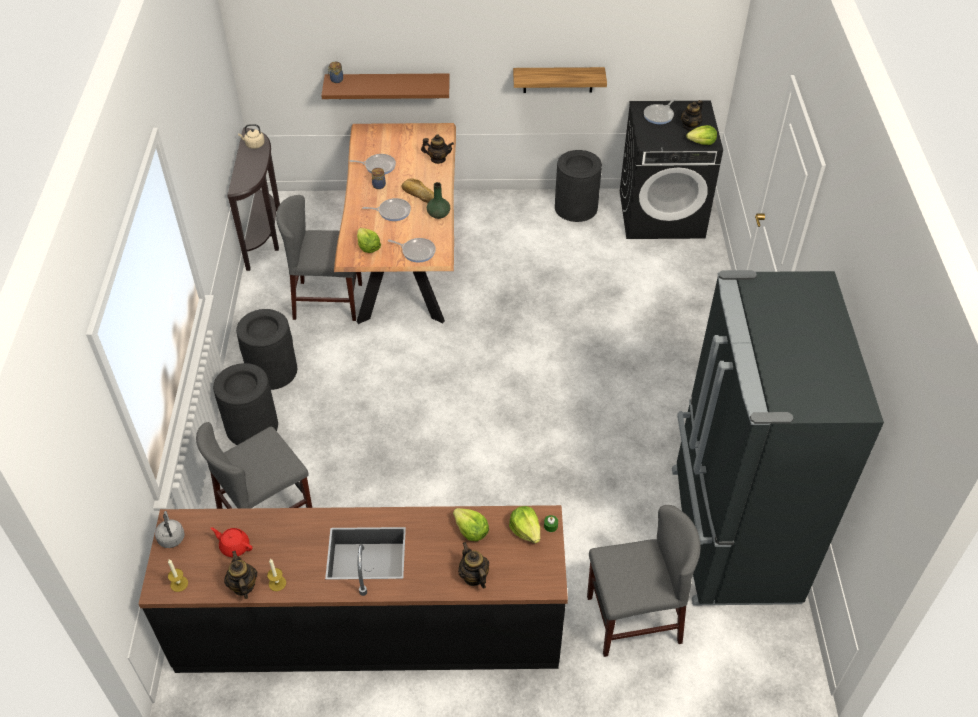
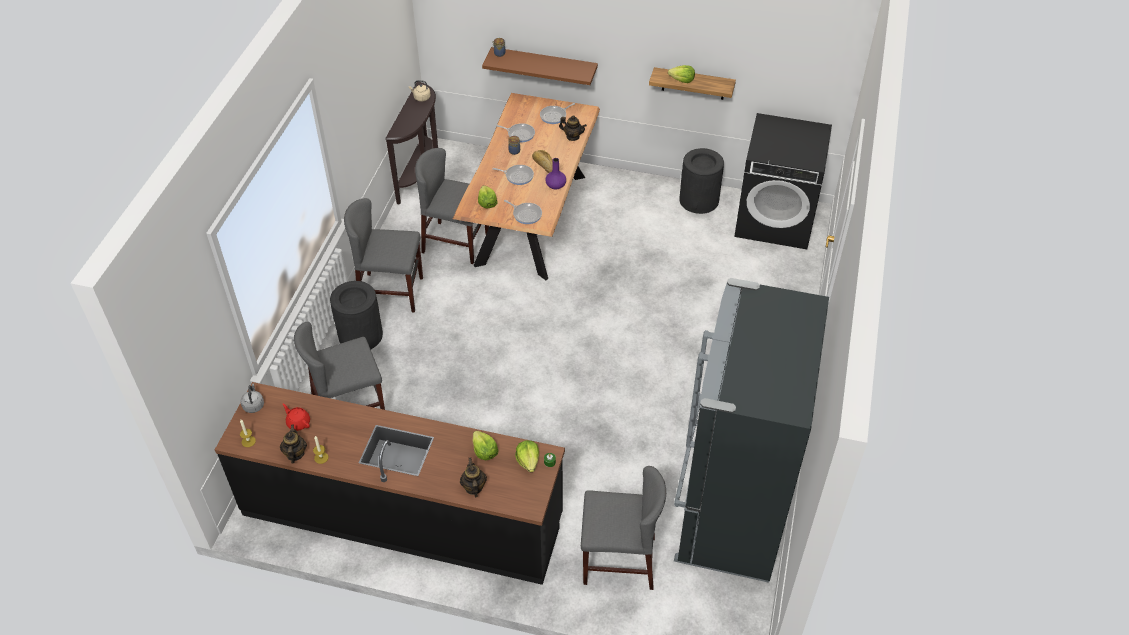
camera: 15 degrees right, 0 degrees up
black trash can [236,309,297,390] -> grey chair [344,198,423,313]
green vase [427,182,450,219] -> purple vase [545,158,566,190]
frying pan [644,98,676,124] -> frying pan moved to [540,103,575,124]
teapot [681,100,703,131] -> none
lettuce [686,125,717,145] -> lettuce moved to [668,65,695,83]

